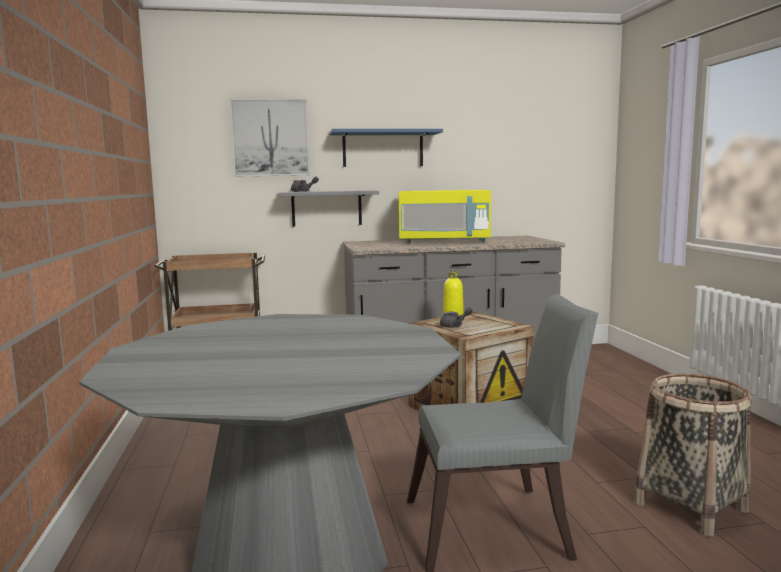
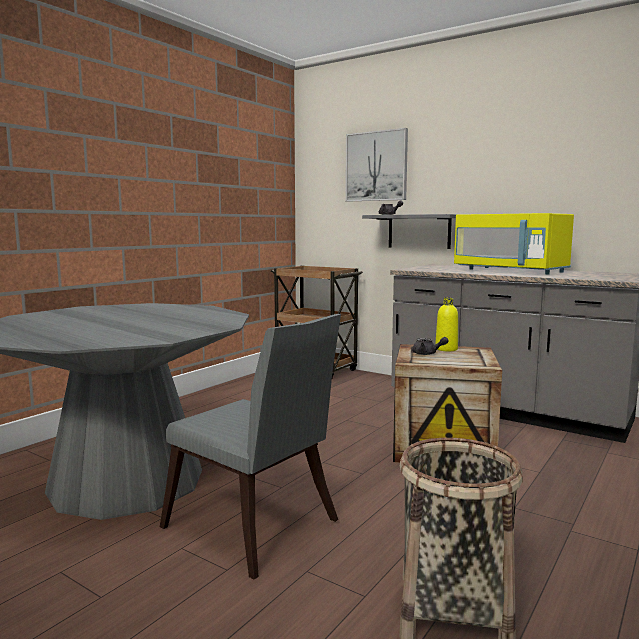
camera: 45 degrees right, 0 degrees up
blue shelf [329,129,443,167] -> none

